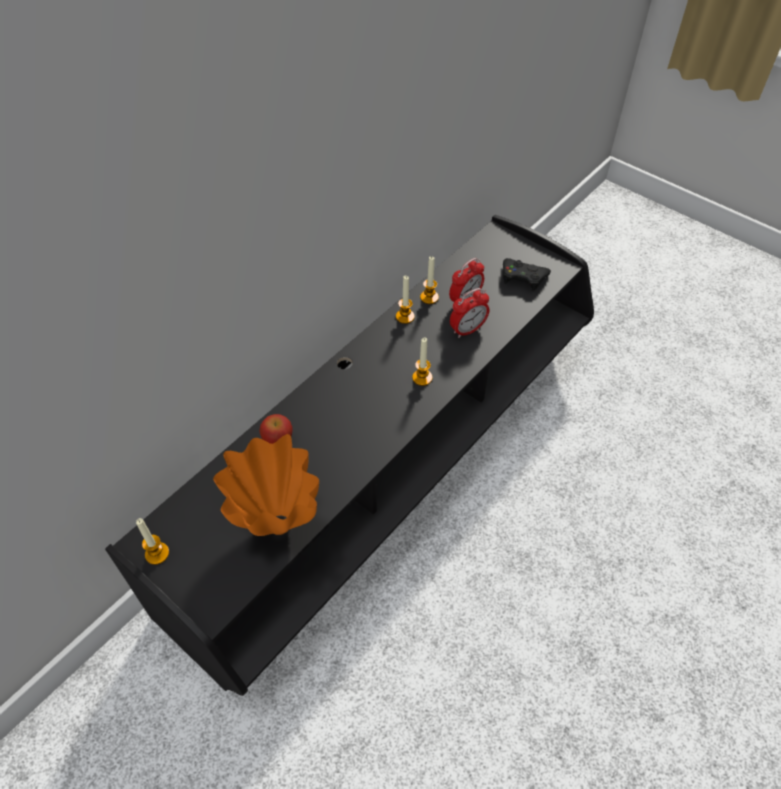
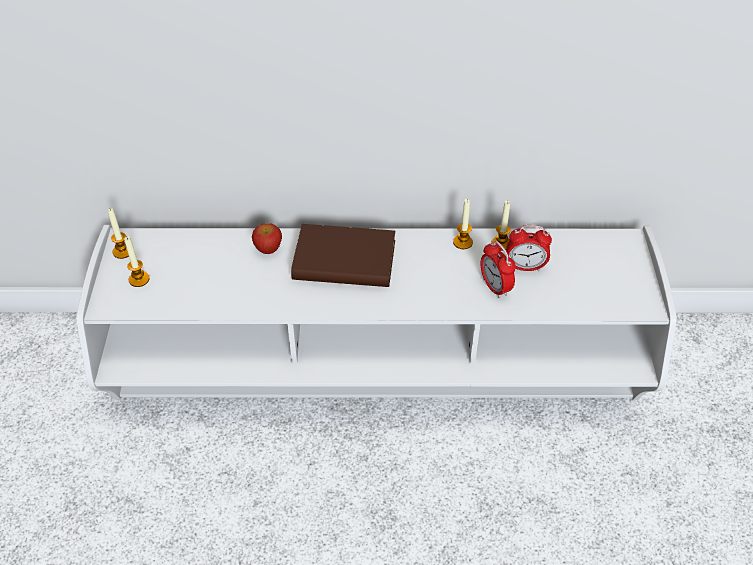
camera: 50 degrees right, 5 degrees down
black tv stand [105,215,594,696] -> white tv stand [76,225,677,400]
orange vase [213,434,319,536] -> none
candle [412,337,433,386] -> candle moved to [124,236,150,287]
alarm clock [450,288,489,338] -> alarm clock turned 45 degrees clockwise [480,241,516,298]
black game controller [503,258,551,291] -> none
none -> brown book [291,224,395,287]

